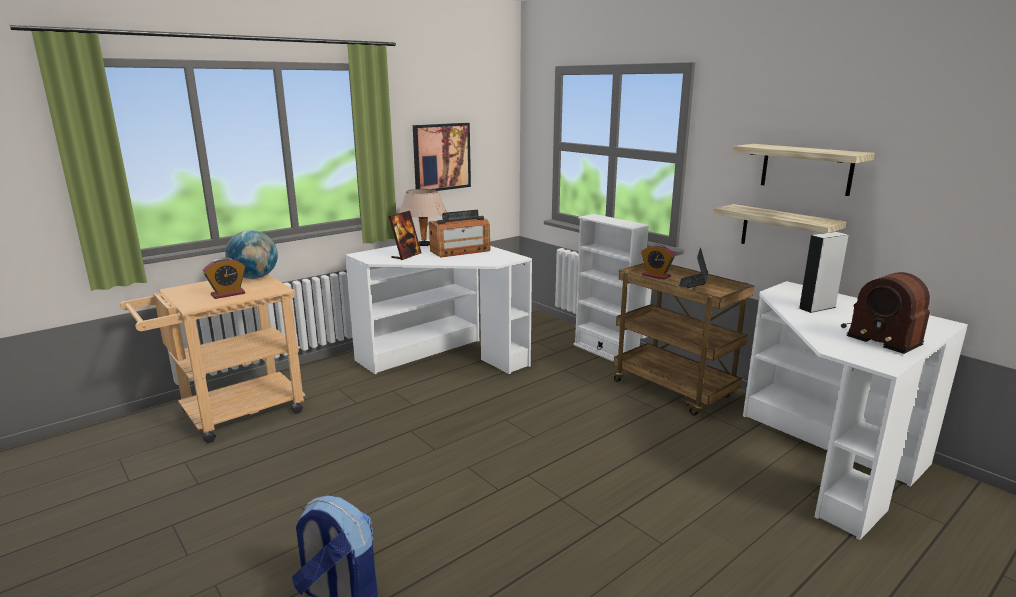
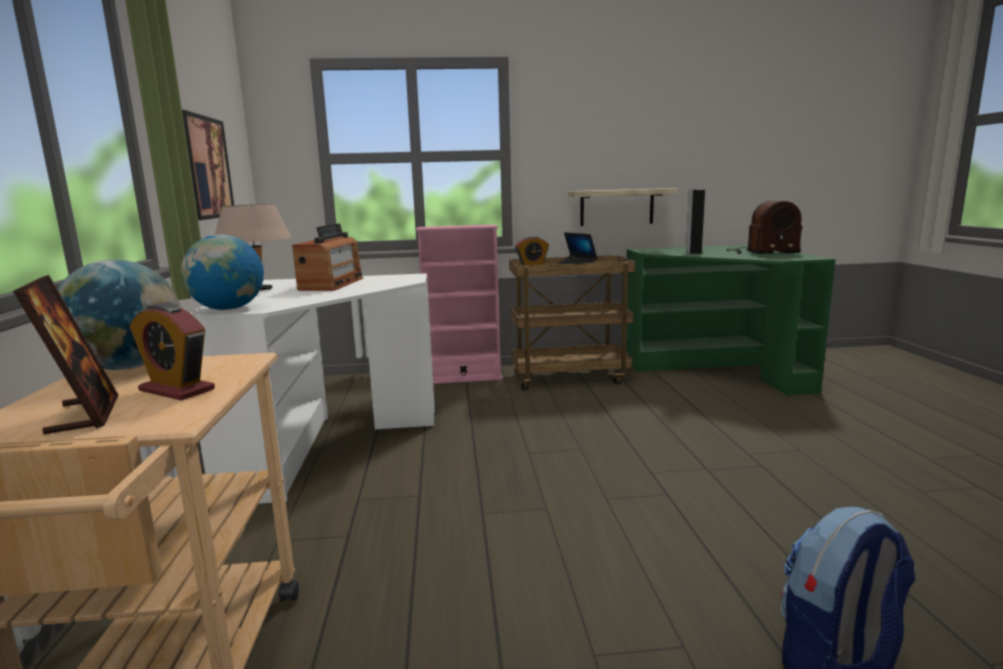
camera: 55 degrees left, 5 degrees down
alarm clock [203,257,246,299] -> alarm clock turned 120 degrees clockwise [129,302,215,400]
picture frame [389,211,421,260] -> picture frame moved to [13,275,118,434]
white bookcase [573,214,650,362] -> pink bookcase [416,224,503,384]
shelf [732,144,875,196] -> none
white desk [743,281,968,540] -> green desk [626,245,836,396]
none -> globe [181,235,264,310]

